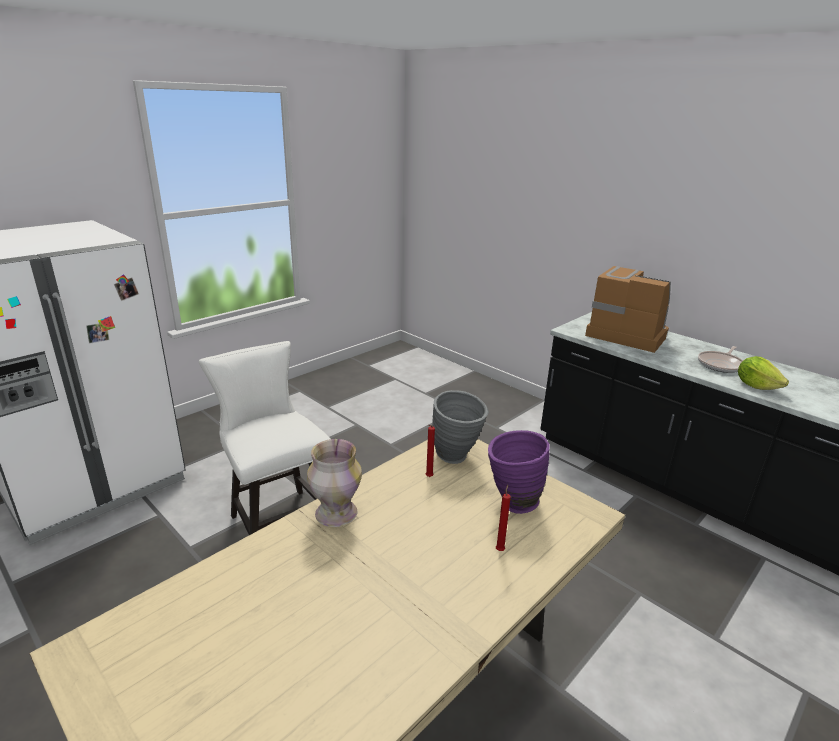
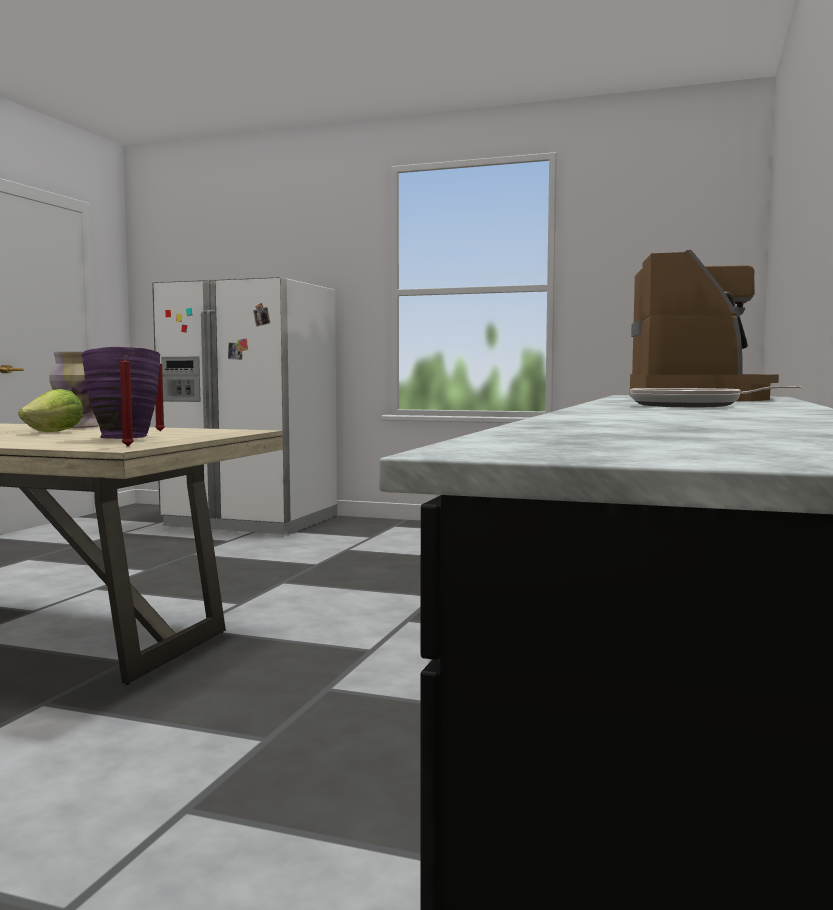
camera: 65 degrees right, 20 degrees down
white chair [199,341,331,535] -> none
grey vase [432,390,489,464] -> none
red candle [496,485,511,551] -> red candle moved to [120,352,135,446]
lettuce [738,356,789,390] -> lettuce moved to [18,389,83,432]

